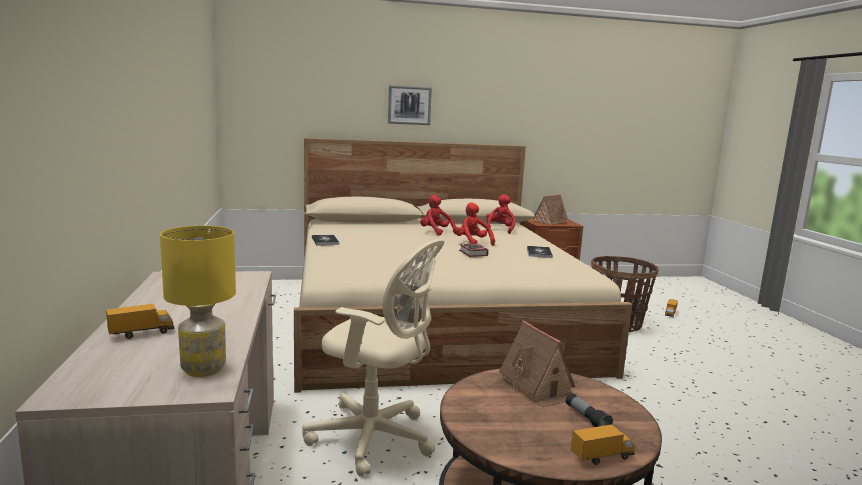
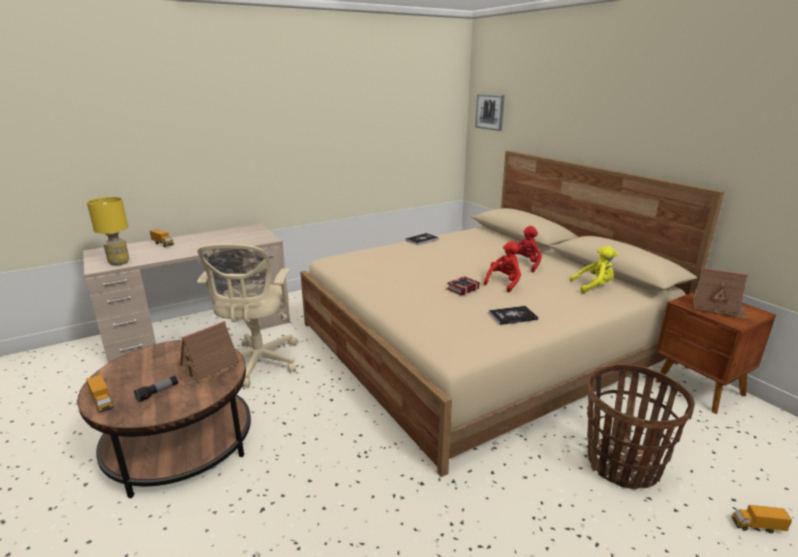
camera: 70 degrees right, 10 degrees up
picture [388,85,432,125] -> picture moved to [475,94,504,131]
red plush toy [486,194,516,234] -> yellow plush toy [570,246,618,293]

